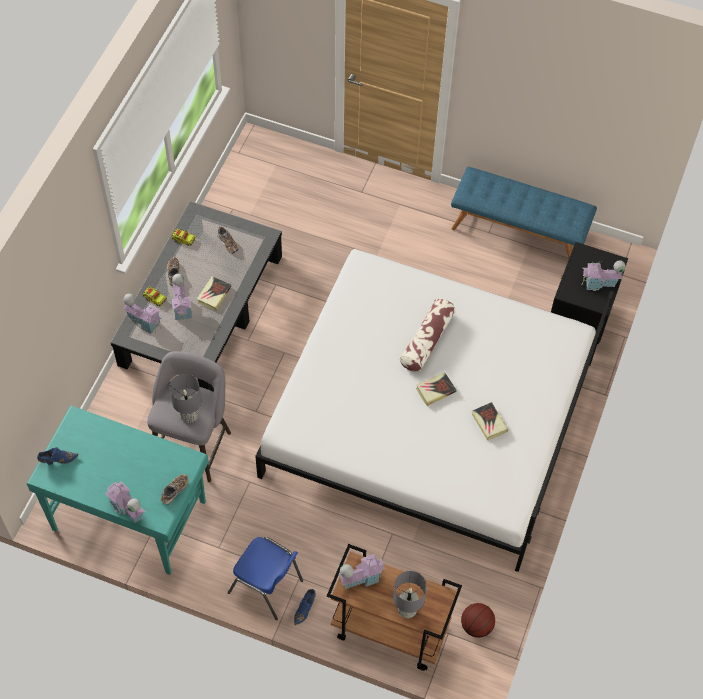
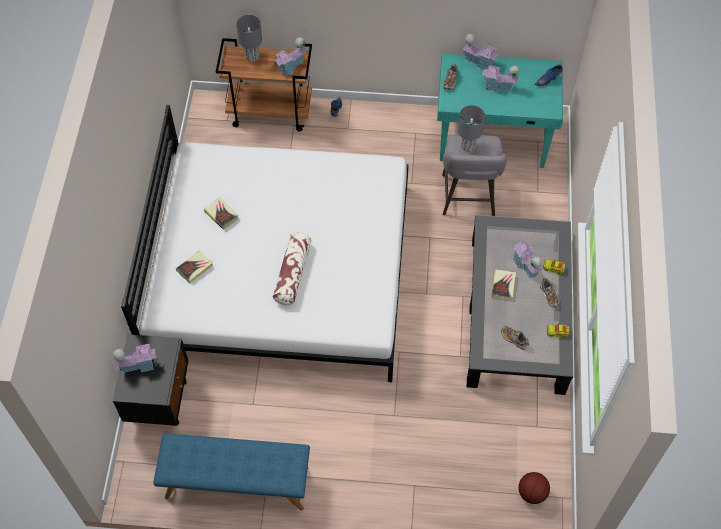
camera: 165 degrees right, 0 degrees up
toy house [123,293,162,334] -> toy house moved to [482,62,519,92]
blue chair [228,537,303,620] -> none
book [416,372,457,406] -> book moved to [176,251,213,283]
basketball [461,603,495,638] -> basketball moved to [518,472,550,504]

